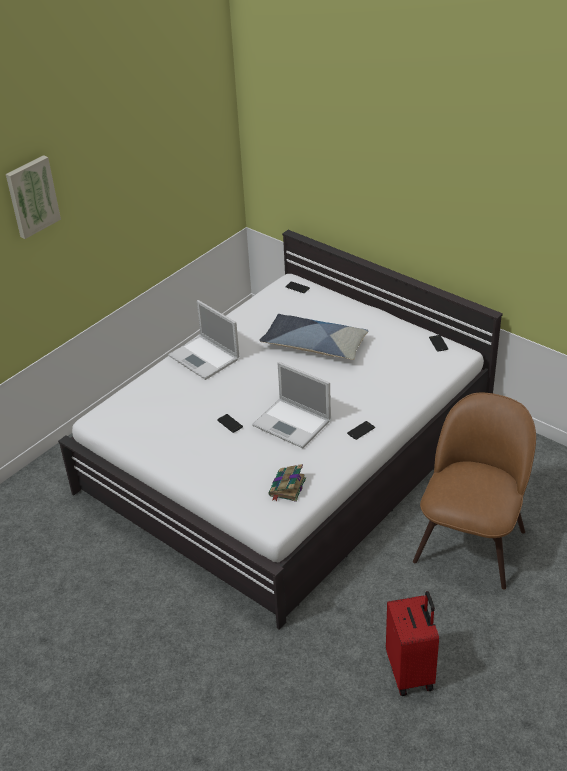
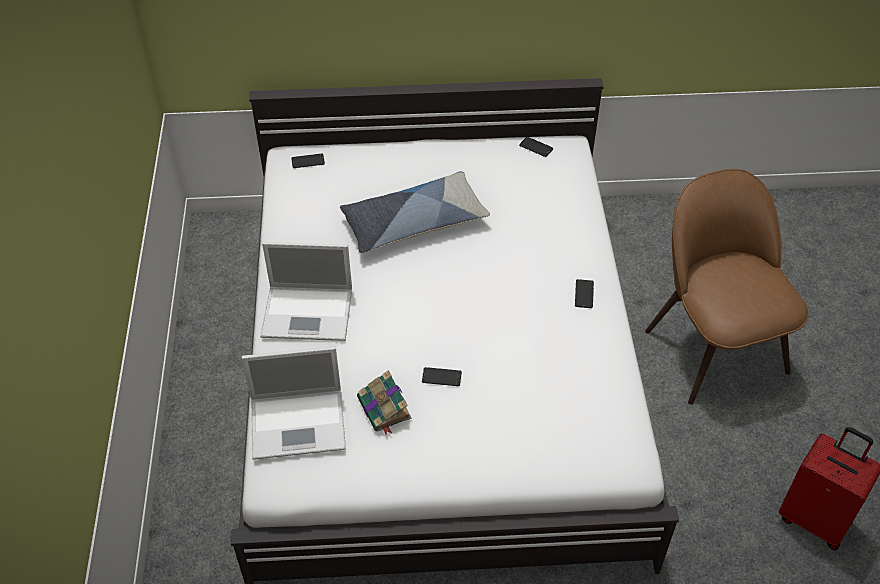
camera: 45 degrees left, 10 degrees up
picture [6,155,61,239] -> none
laptop [252,362,331,448] -> laptop moved to [242,346,346,460]
book [269,464,306,502] -> book moved to [357,371,412,435]

